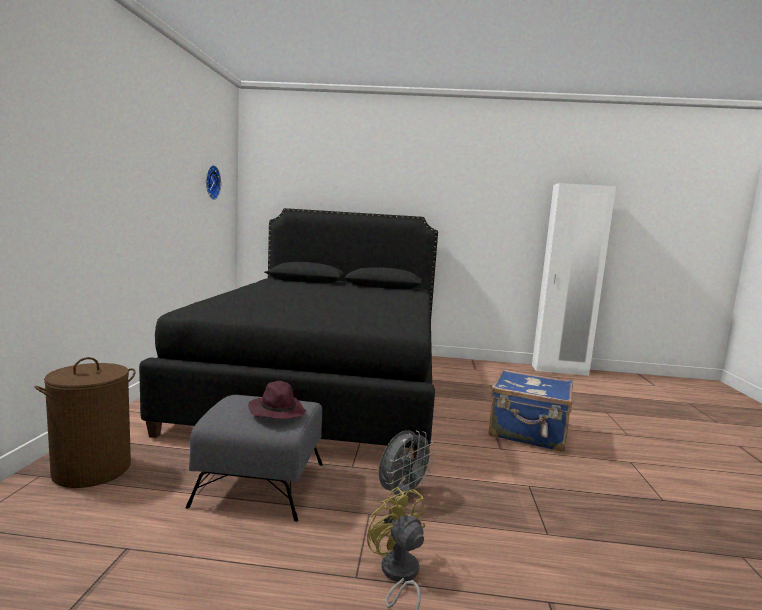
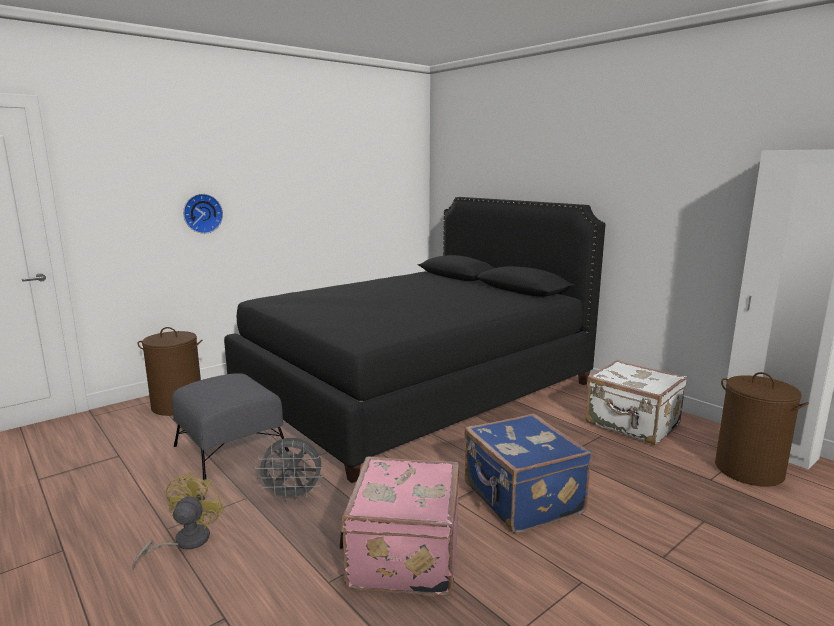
camera: 45 degrees right, 5 degrees up
wall clock [206,165,221,200] -> wall clock moved to [183,194,223,234]
purple hat [248,381,306,419] -> none
none -> pink suitcase [339,457,459,596]
none -> white suitcase [586,360,687,445]
none -> brown laundry basket [715,372,809,487]

